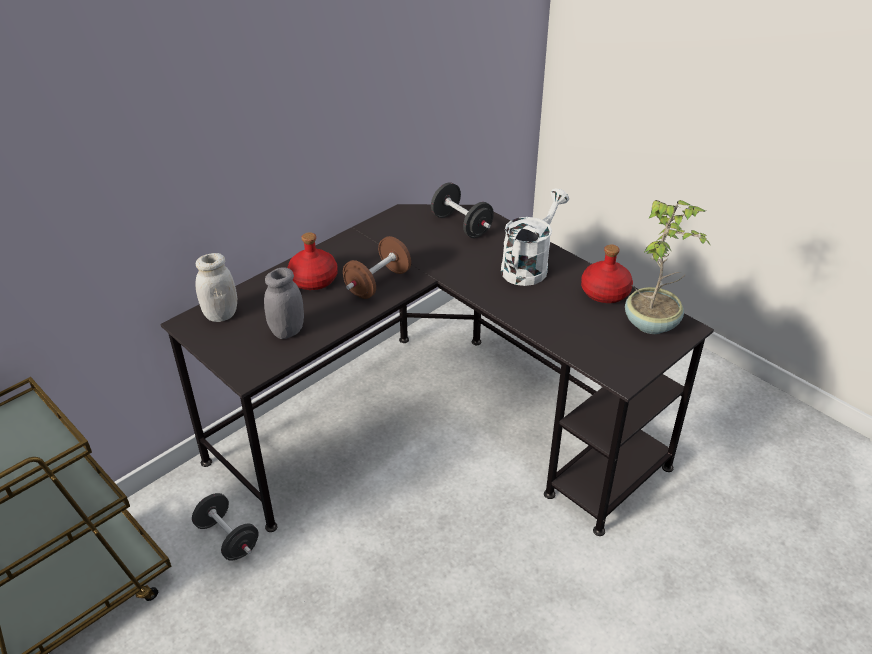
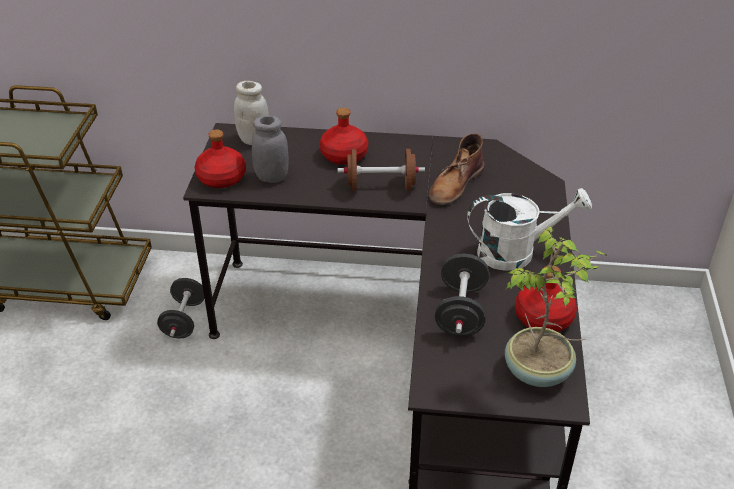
camera: 50 degrees right, 0 degrees up
black dumbbell [431,182,494,238] -> black dumbbell moved to [435,253,489,336]
none -> red bottle [195,129,246,188]
none -> brown boot [429,133,484,205]

